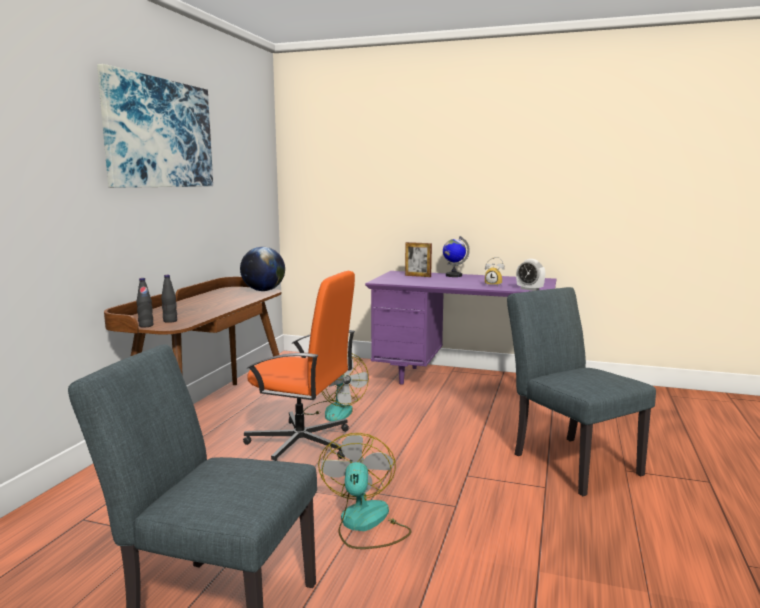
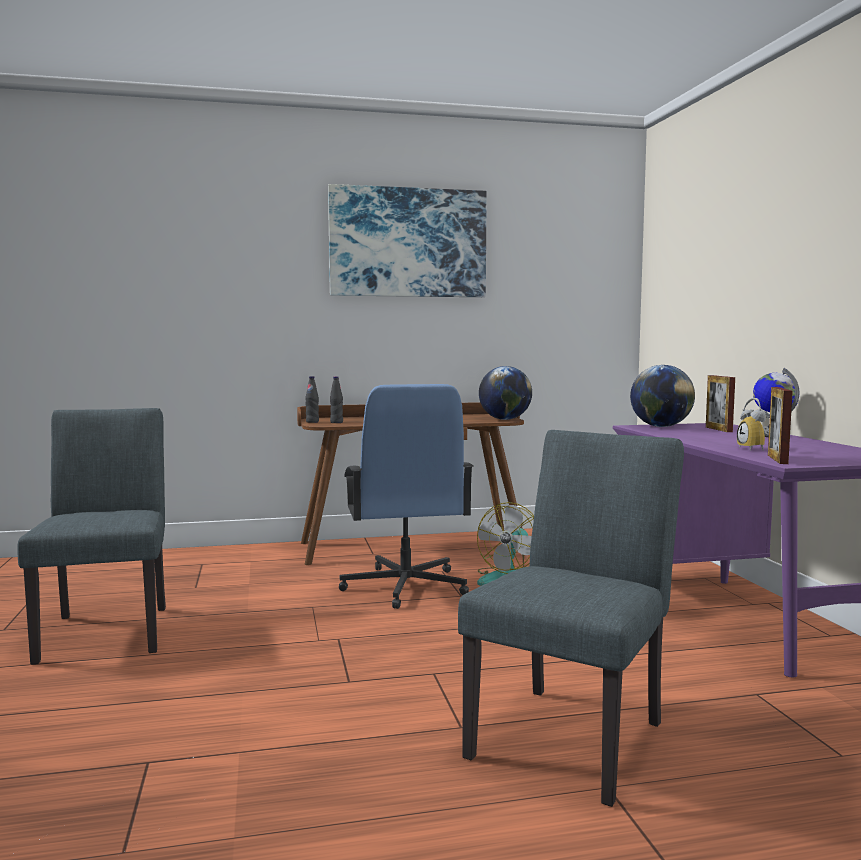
camera: 60 degrees right, 5 degrees down
orange office chair [243,271,355,461] -> blue office chair [339,384,473,609]
fan [318,433,411,549] -> none
alarm clock [516,259,545,291] -> picture frame [768,387,793,464]
none -> globe [630,365,695,427]

